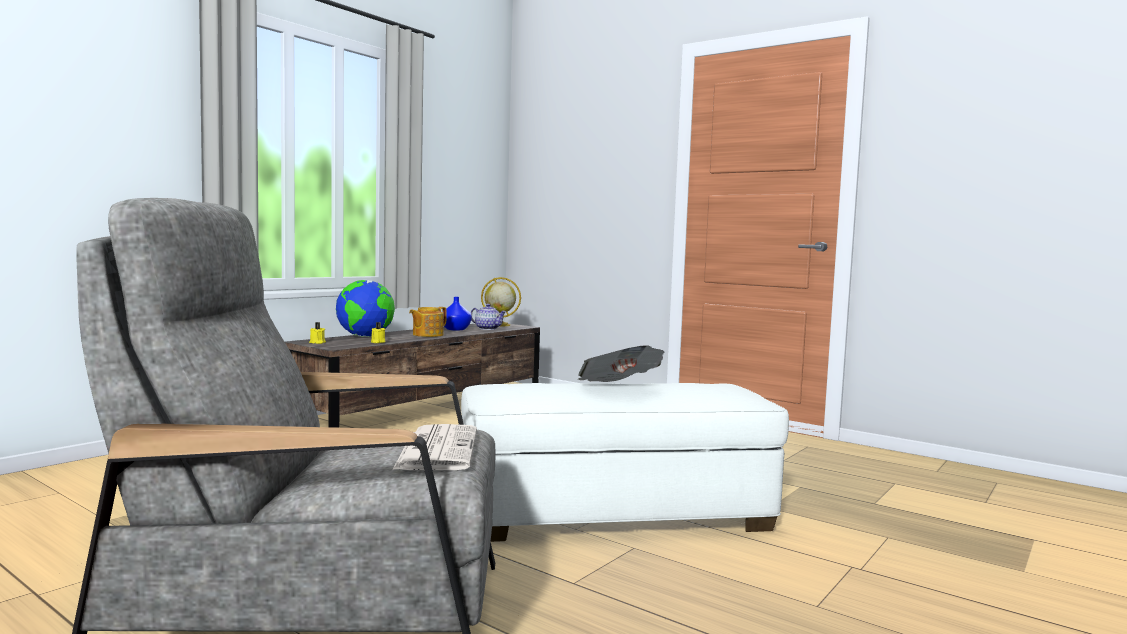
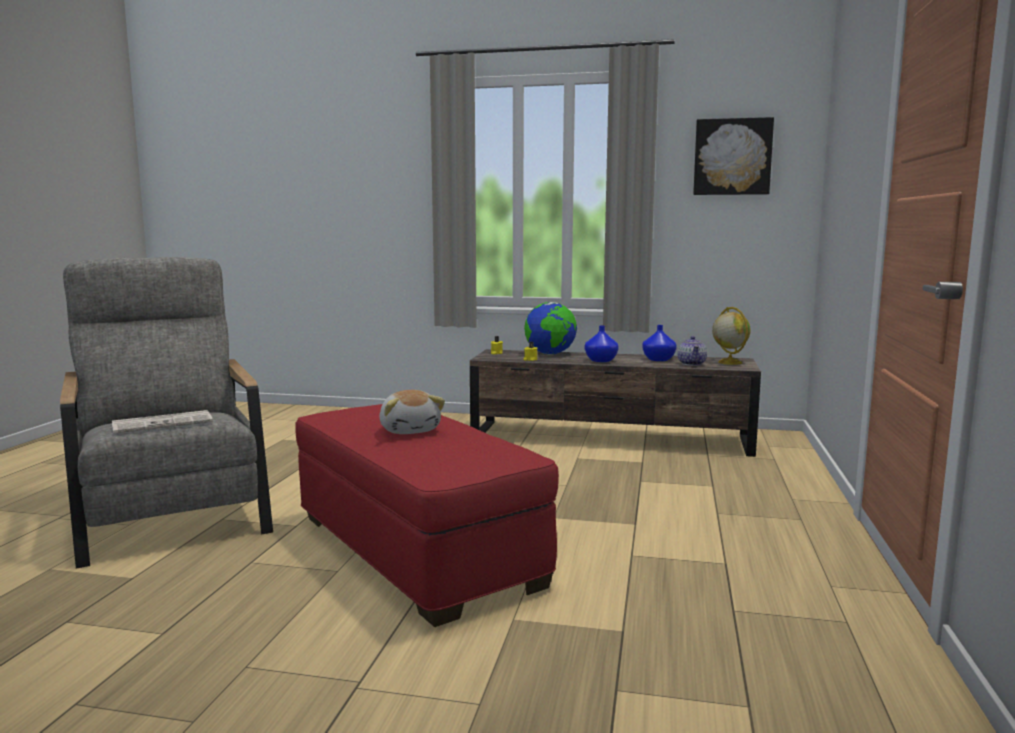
camera: 65 degrees right, 5 degrees up
teapot [409,307,447,337] -> blue vase [585,325,619,362]
white ottoman [461,383,789,542] -> red ottoman [295,404,559,627]
newspaper [578,345,664,382] -> plush toy [379,390,445,434]
none -> picture [693,117,774,195]

